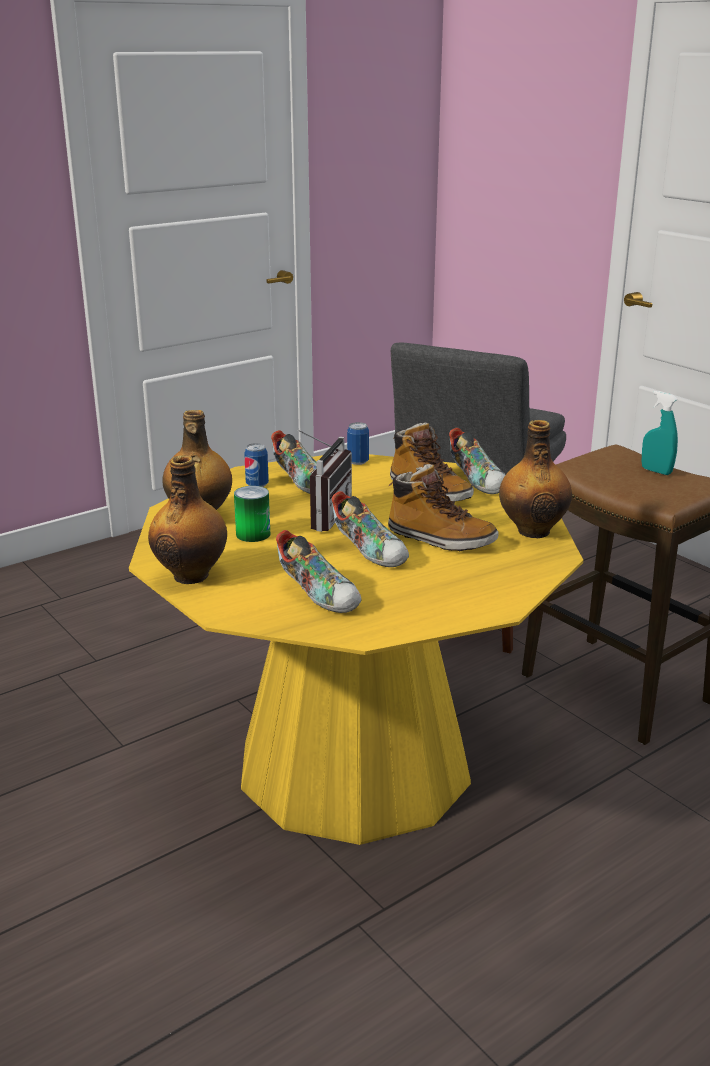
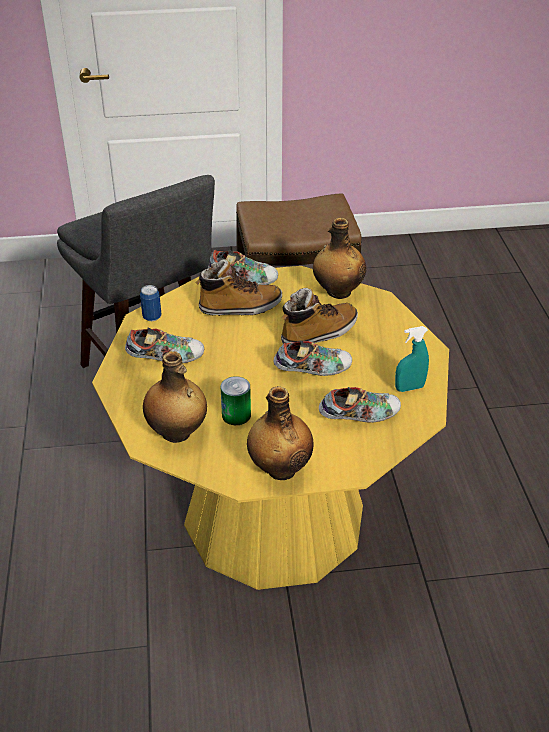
camera: 60 degrees left, 15 degrees up
can [244,443,269,487] -> none
radio [298,430,352,532] -> none
turquoise spray bottle [642,391,678,475] -> turquoise spray bottle moved to [395,326,429,392]

